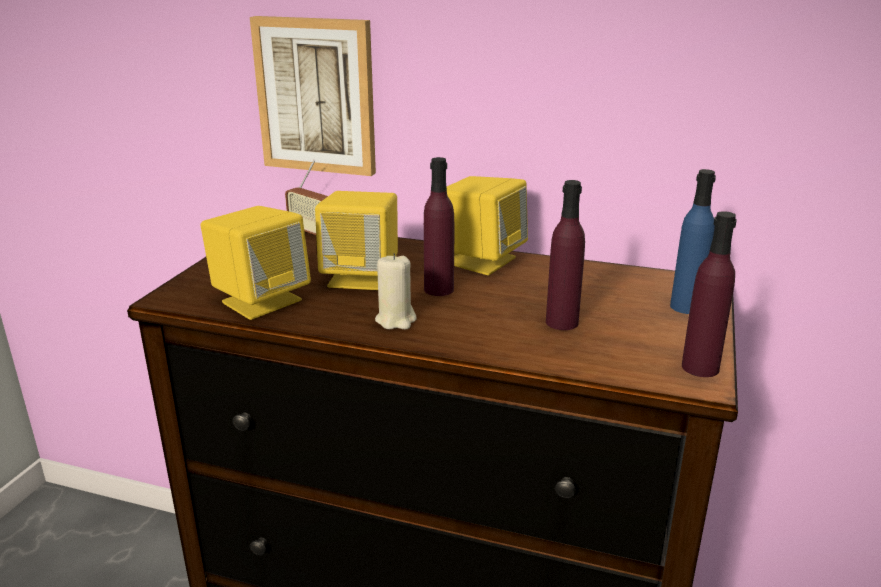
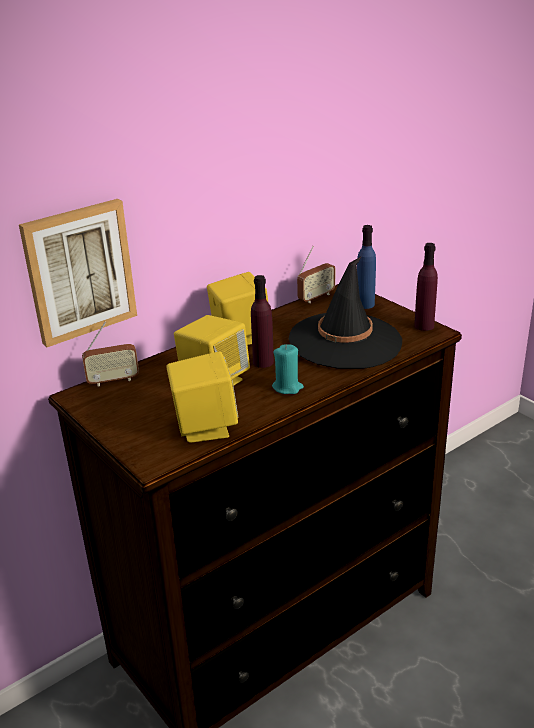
camera: 55 degrees left, 5 degrees up
beige candle [375,253,417,329] -> turquoise candle [272,345,304,394]
purple bottle [546,180,585,330] -> black hat [289,256,402,369]
none -> radio [297,246,335,303]

